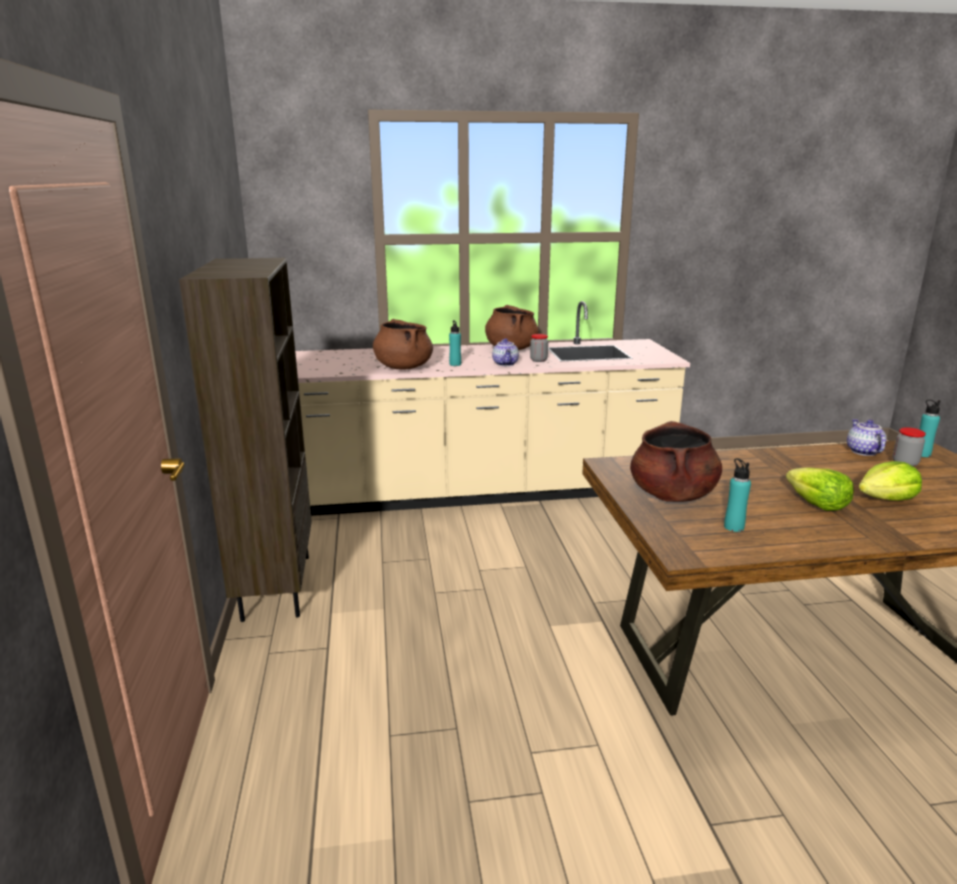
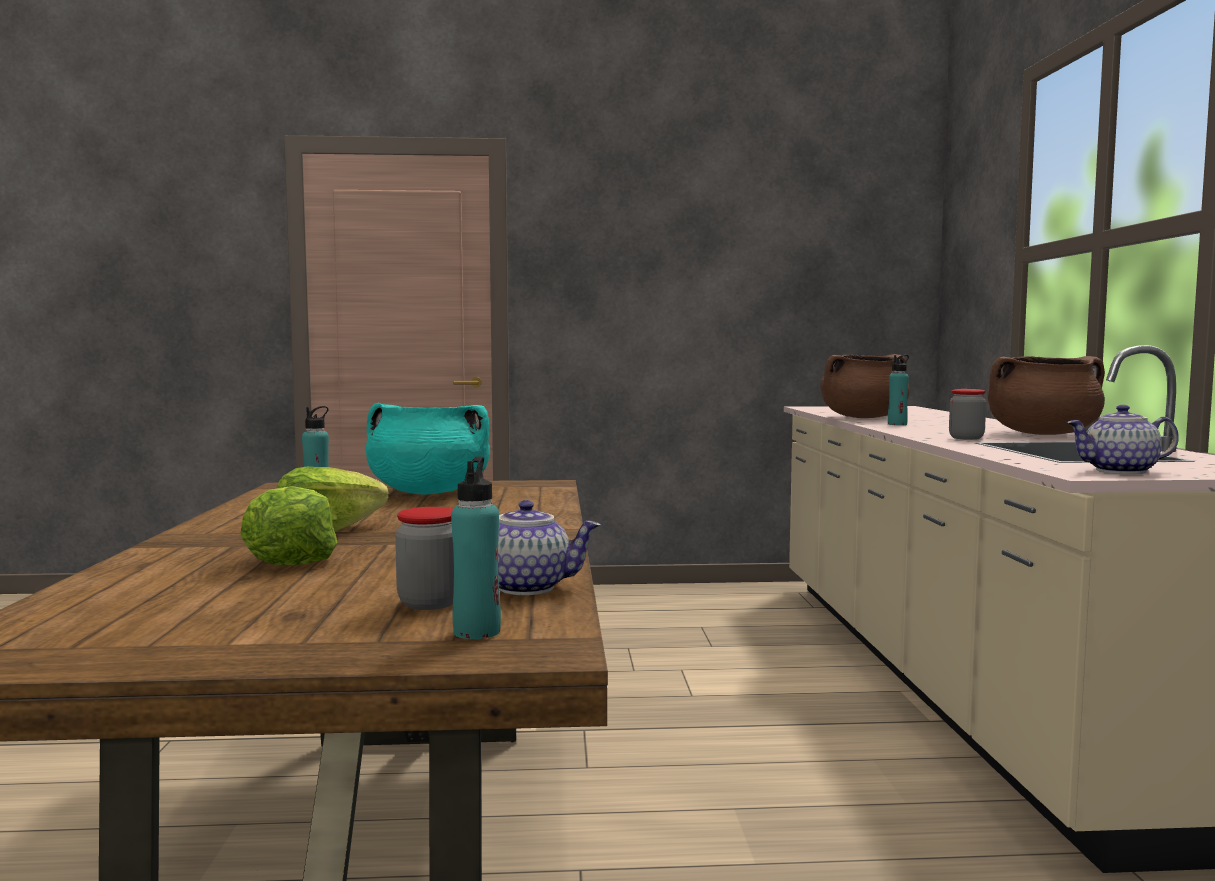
camera: 95 degrees right, 15 degrees down
brown bookcase [179,258,312,622] -> none
teapot [492,338,519,366] -> teapot moved to [1066,405,1179,474]
brown cooking pot [630,421,722,502] -> turquoise cooking pot [366,403,490,495]

